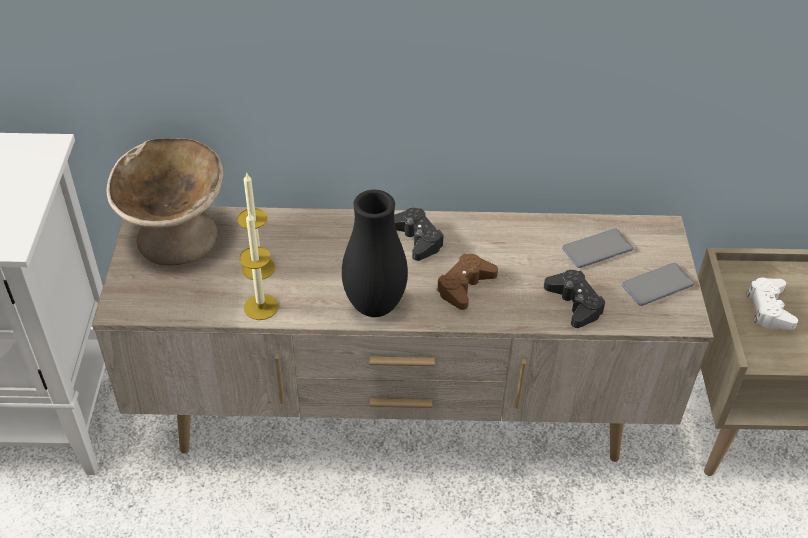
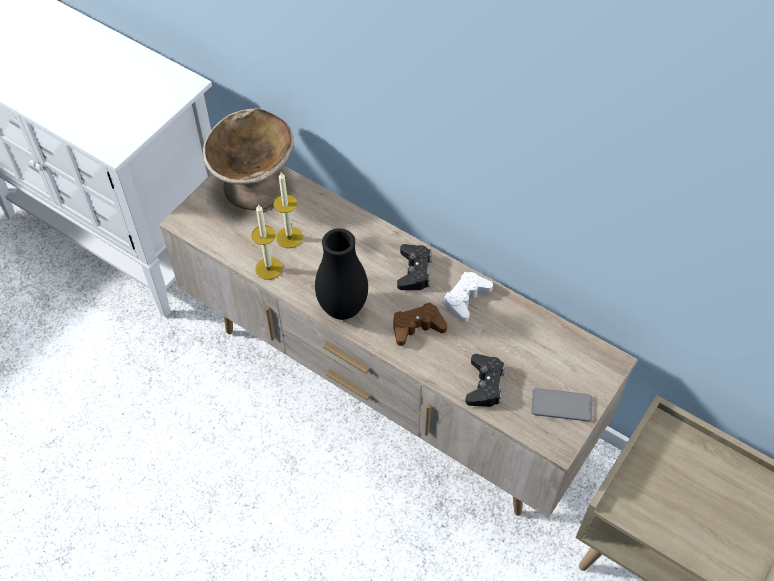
camera: 35 degrees right, 10 degrees up
phone [562,229,633,268] -> none
white game controller [746,278,798,330] -> white game controller moved to [443,272,493,322]

